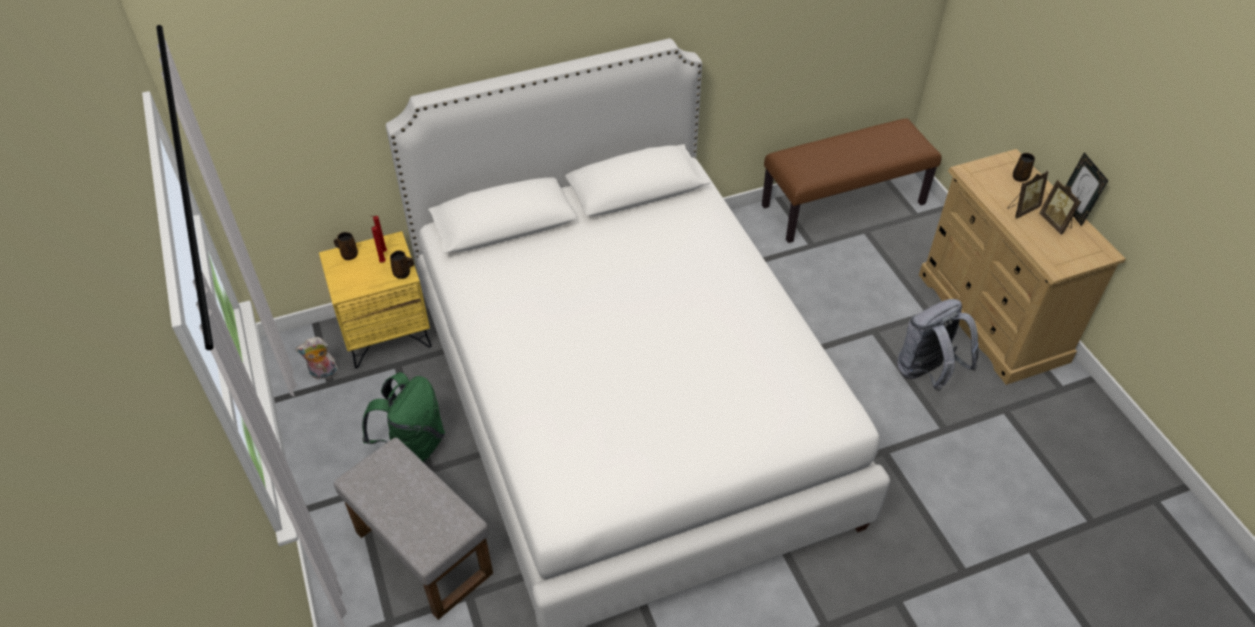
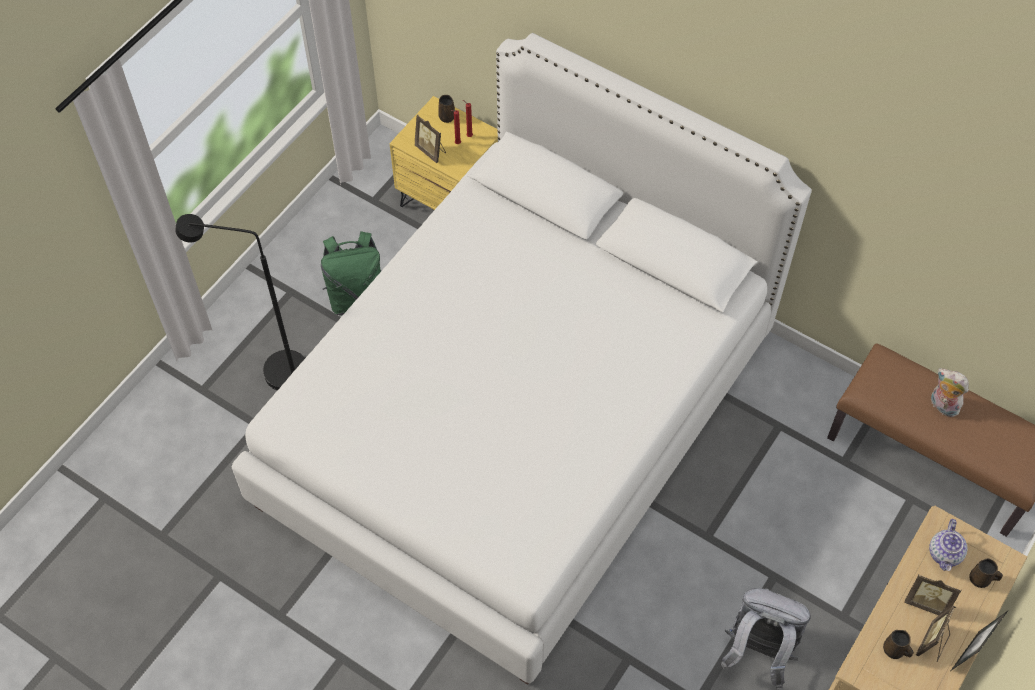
camera: 55 degrees right, 10 degrees up
plush toy [296,337,339,379] -> plush toy moved to [931,368,969,417]
grey ottoman [334,438,493,620] -> black floor lamp [175,214,305,391]
brown mug [390,250,414,279] -> brown mug moved to [883,630,914,659]
none -> picture frame [415,114,446,163]
none -> teapot [929,519,968,571]

